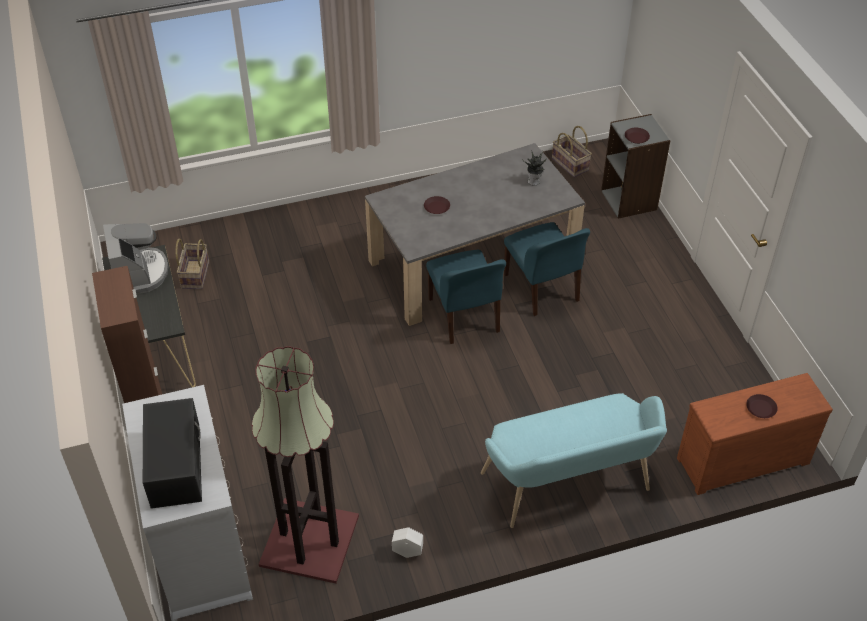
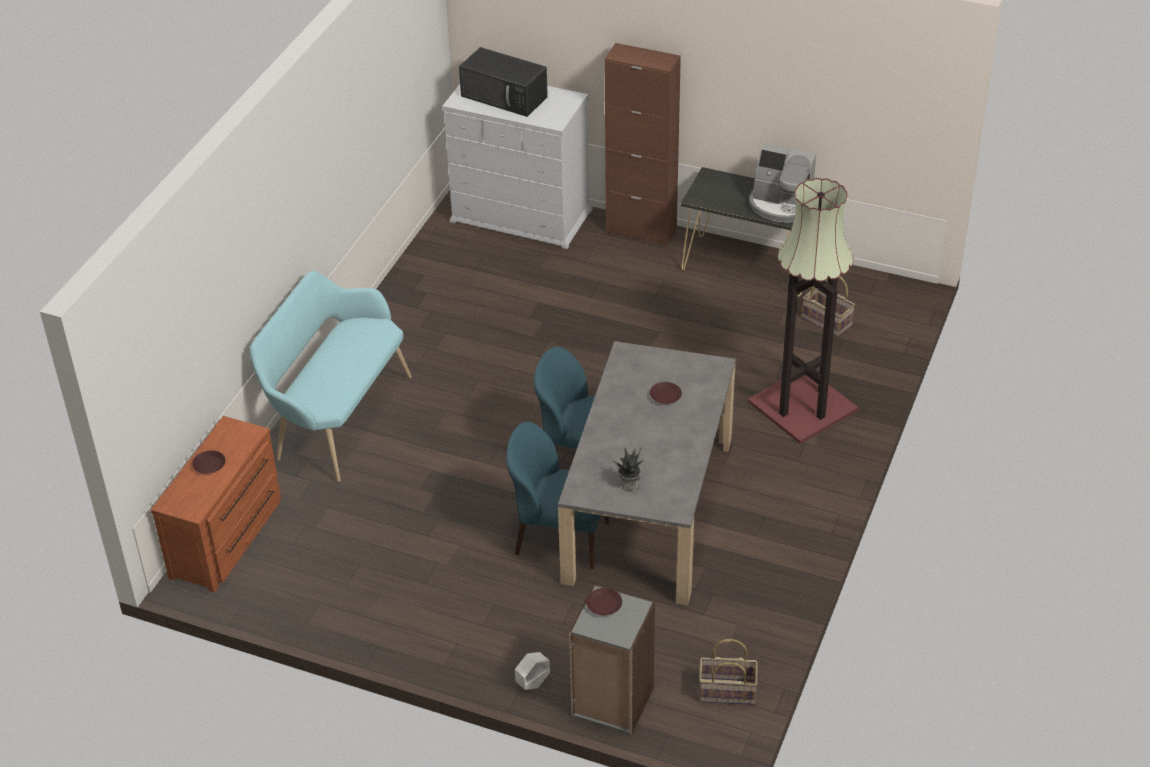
camera: 130 degrees right, 5 degrees down
floor lamp [252,346,359,583] -> floor lamp moved to [748,178,858,444]
white planter [392,527,423,558] -> white planter moved to [515,652,550,690]

